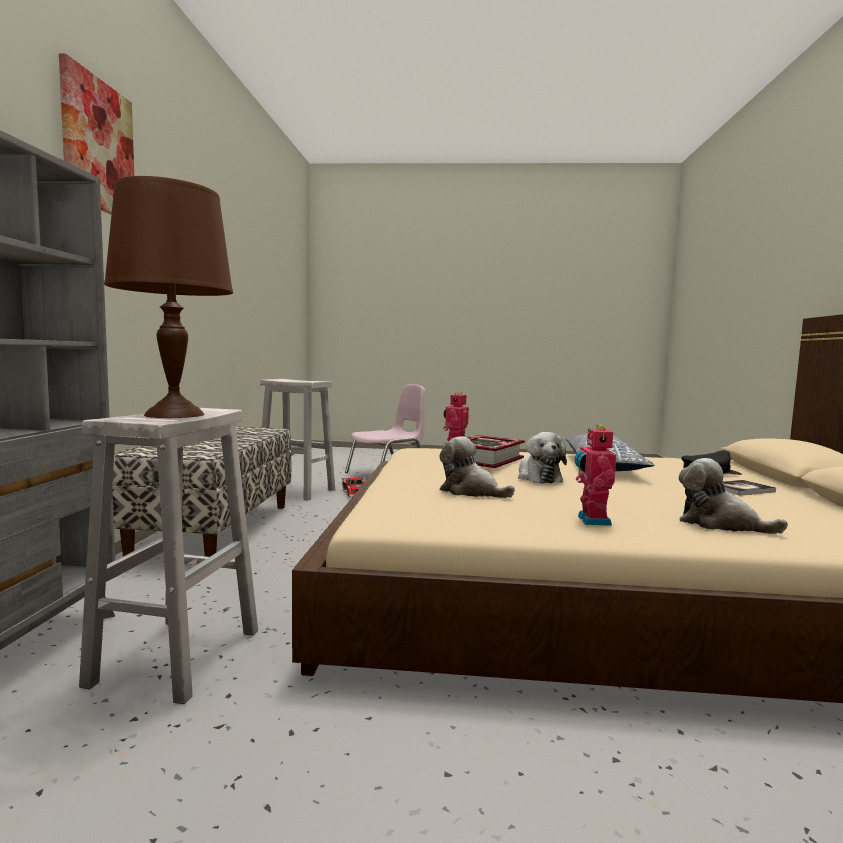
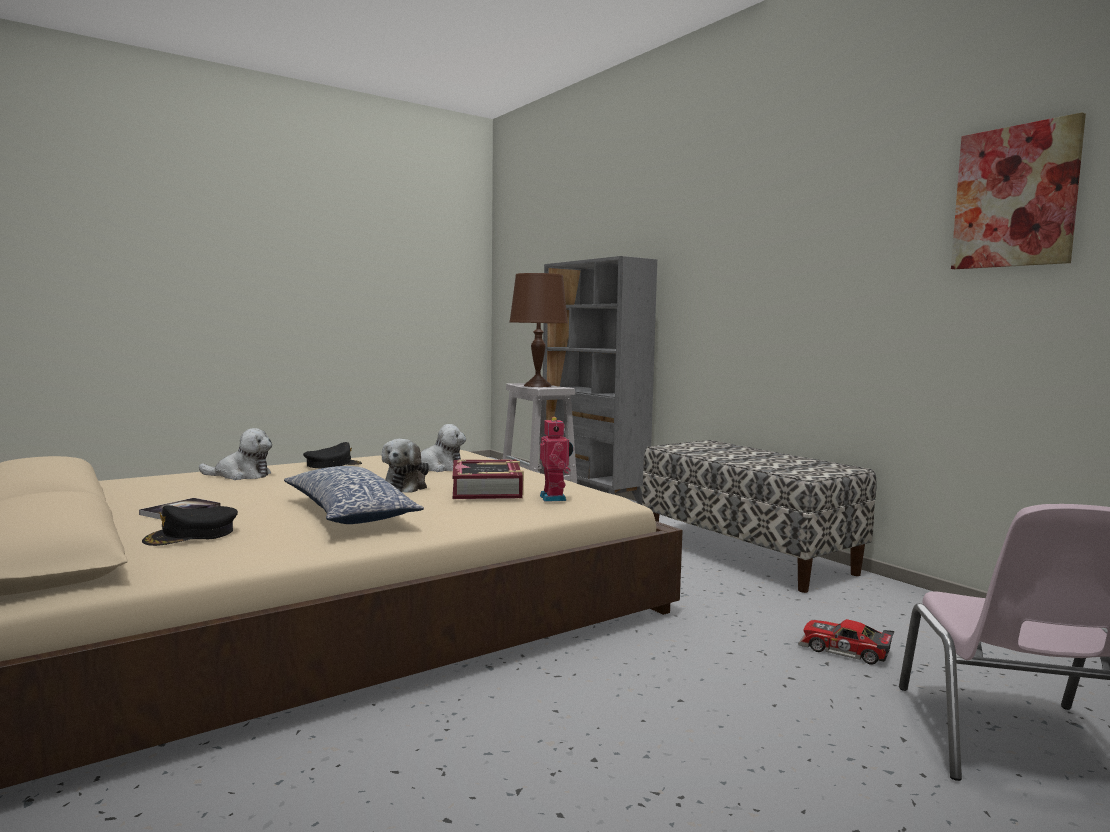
camera: 140 degrees right, 0 degrees up
picture [59,53,134,214] -> picture moved to [951,112,1086,269]
white stool [260,379,335,501] -> none
plush toy [518,432,567,484] -> plush toy turned 120 degrees counterclockwise [382,439,429,493]
toy robot [575,425,616,526] -> black cap [303,442,362,468]

